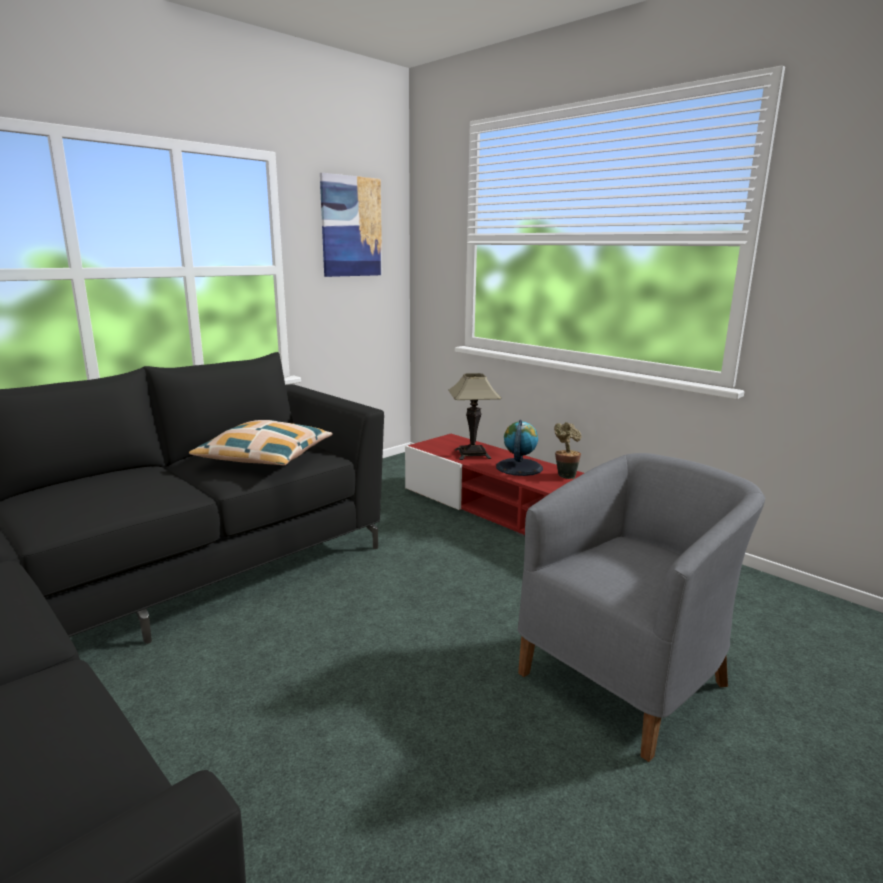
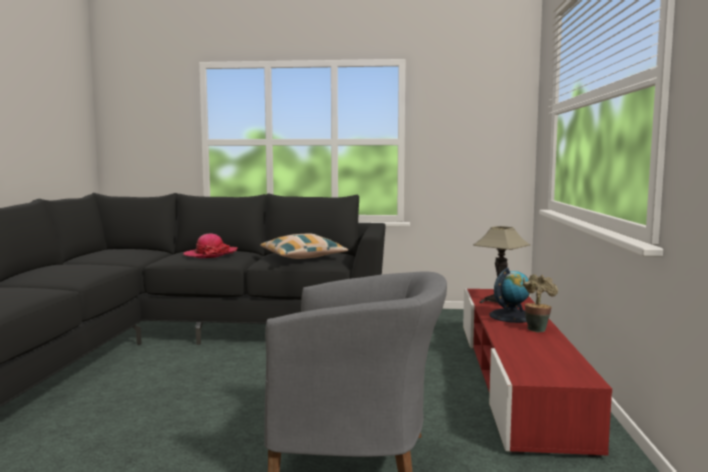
camera: 50 degrees right, 10 degrees down
picture [320,173,382,277] -> none
none -> hat [183,233,238,258]

